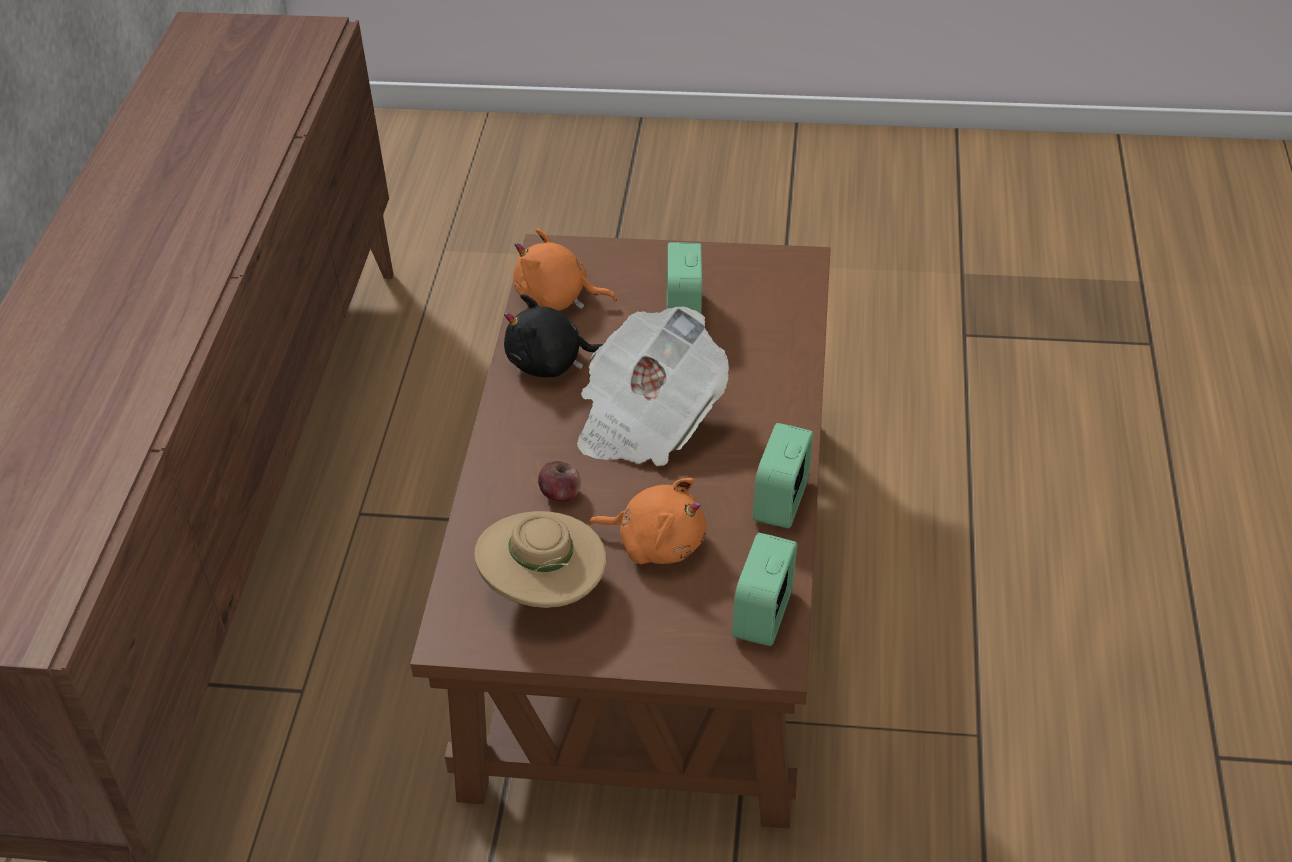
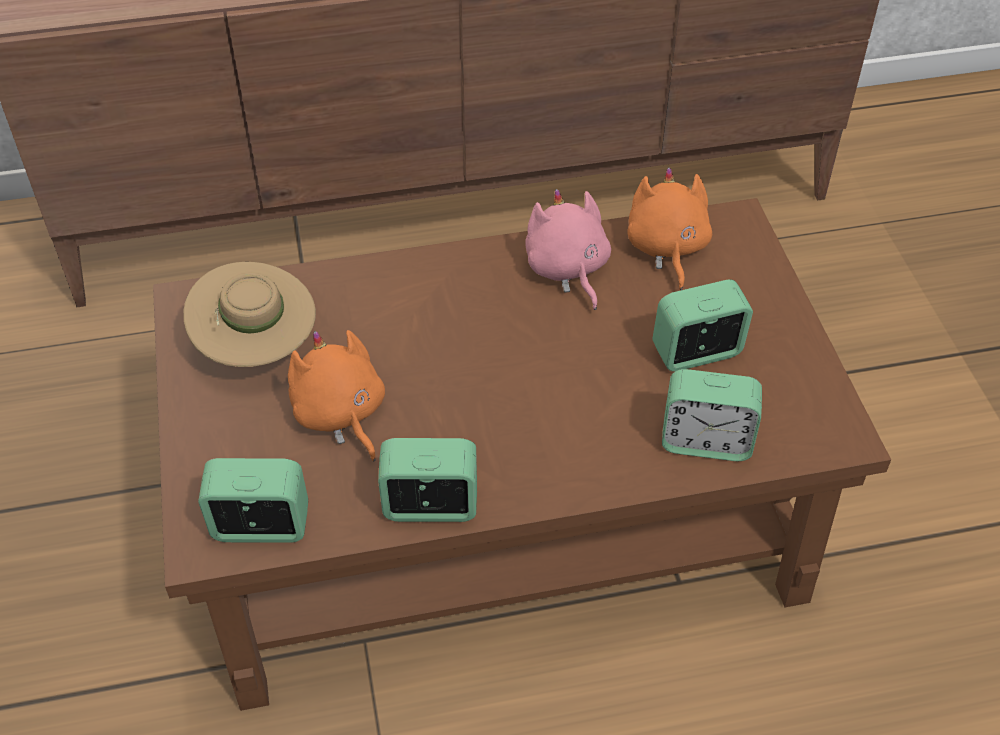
camera: 70 degrees right, 5 degrees up
black plush toy [504,294,603,377] -> pink plush toy [525,189,611,310]
apple [538,461,581,502] -> none
newspaper [577,306,729,466] -> none
orange plush toy [589,478,706,564] -> orange plush toy turned 150 degrees clockwise [288,330,385,461]
none -> alarm clock [662,369,762,461]

